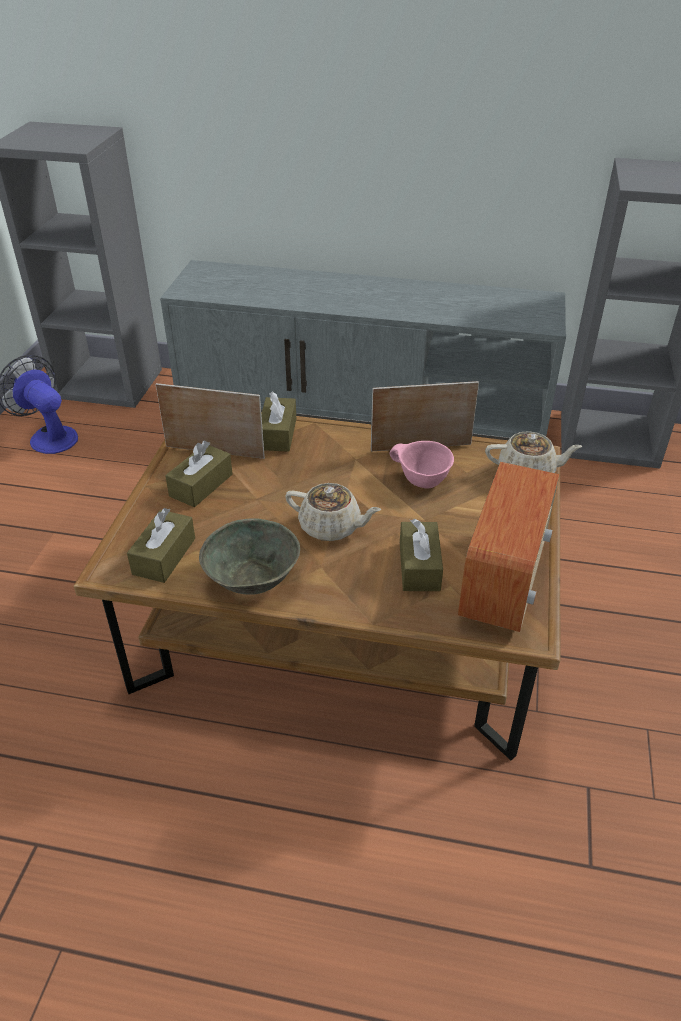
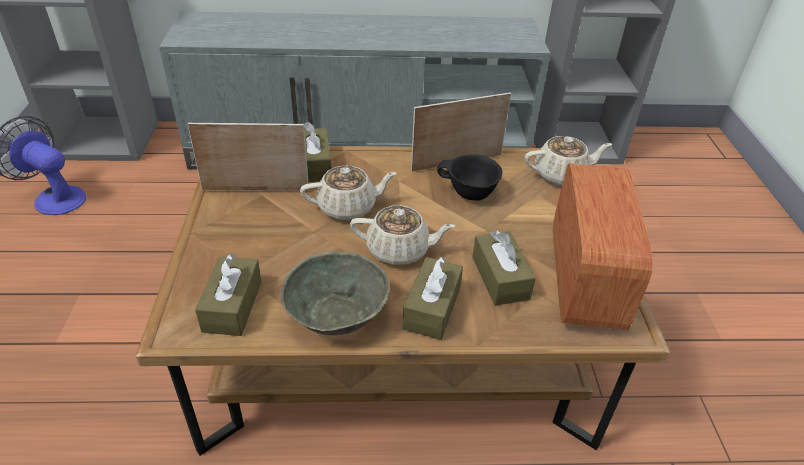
camera: 15 degrees left, 0 degrees up
brown tissue box [165,441,233,507] -> brown tissue box moved to [402,257,463,340]
pink bowl [390,441,454,489] -> black bowl [437,154,503,201]
none -> beige teapot [300,166,397,220]

